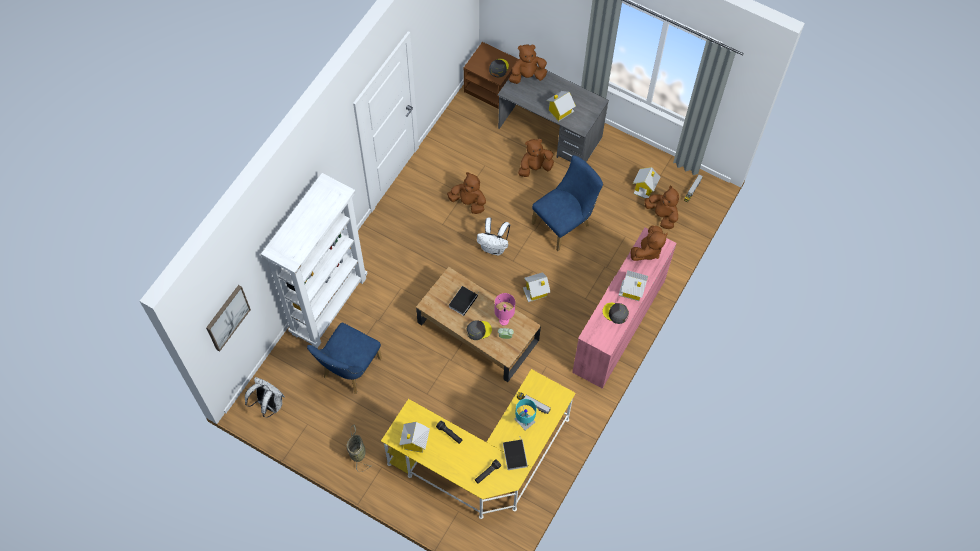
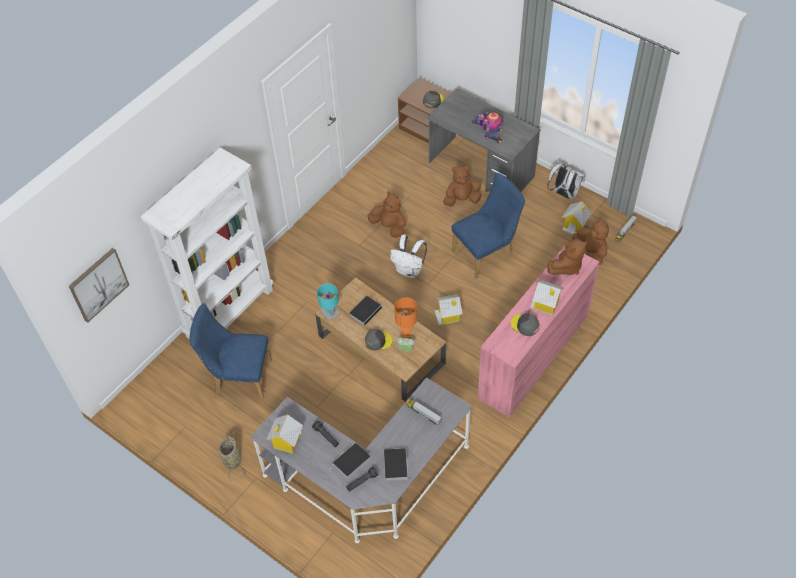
camera: 10 degrees right, 10 degrees down
white backpack [245,377,285,418] -> white backpack moved to [547,161,585,200]
blue chair [307,322,382,394] -> blue chair turned 60 degrees clockwise [189,303,272,399]
yellow desk [381,369,576,519] -> grey desk [250,377,473,543]
pink table lamp [494,293,515,326] -> orange table lamp [394,297,417,338]
brown plush toy [509,44,547,84] -> none
turquoise table lamp [515,399,537,431] -> turquoise table lamp moved to [317,284,340,321]
toy house [546,91,576,122] -> toy robot [472,111,503,144]
none -> book [330,442,371,479]

